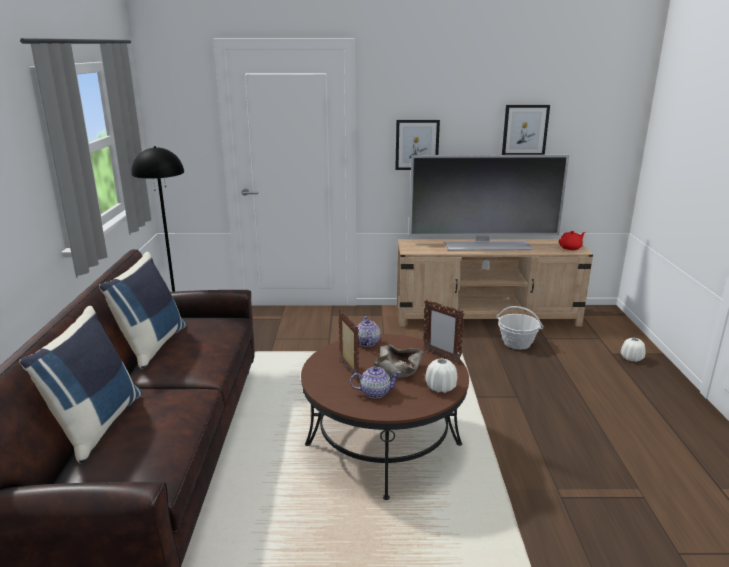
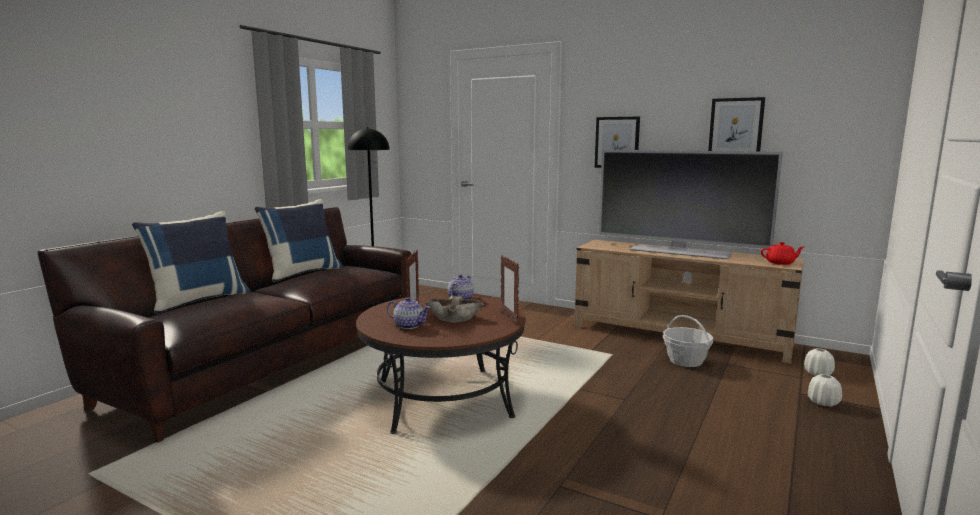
camera: 30 degrees right, 10 degrees down
white vase [426,358,457,393] -> white vase moved to [804,348,835,376]

